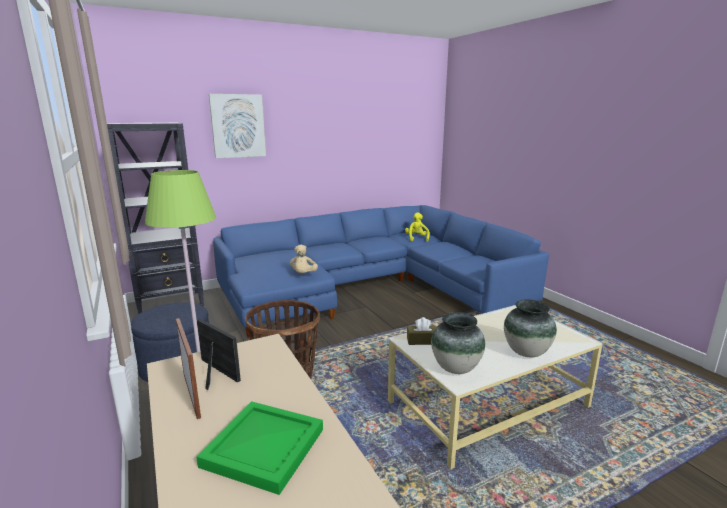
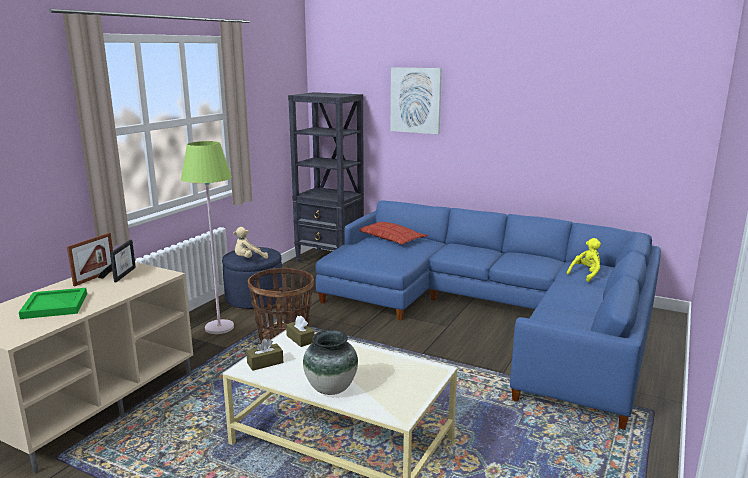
camera: 55 degrees right, 0 degrees up
beige plush toy [290,245,318,273] -> beige plush toy moved to [233,227,268,259]
vase [431,312,485,374] -> brown tissue box [246,339,283,371]
none -> pillow [359,222,427,245]

